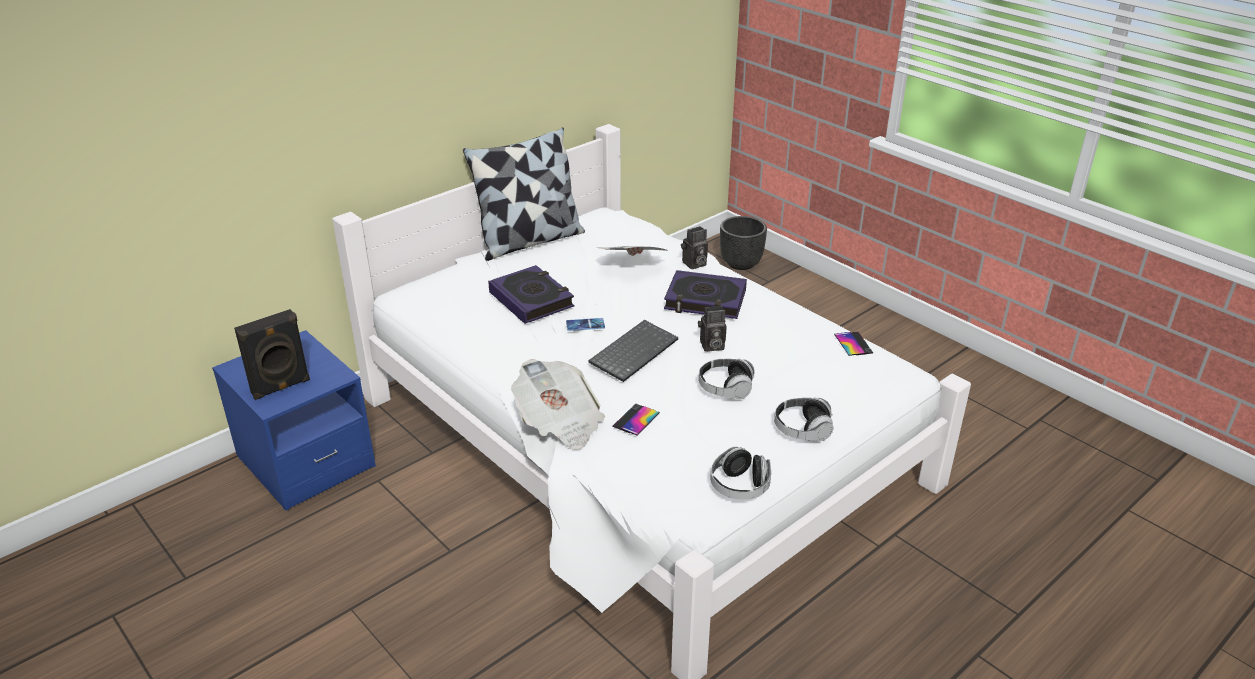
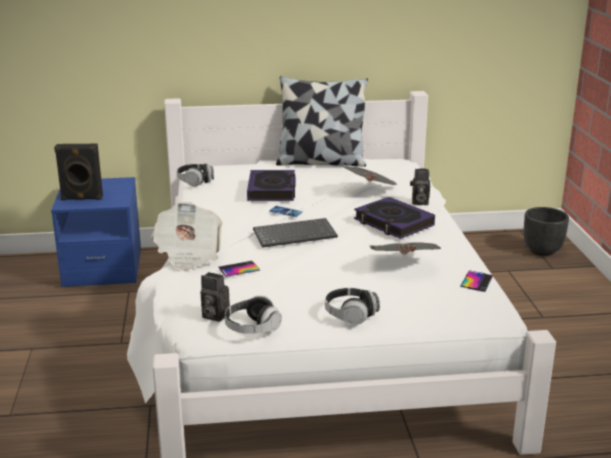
camera: 35 degrees right, 10 degrees down
camera [698,306,727,352] -> camera moved to [200,272,230,322]
headphones [699,359,755,399] -> headphones moved to [177,164,214,186]
none -> newspaper [369,242,441,255]

